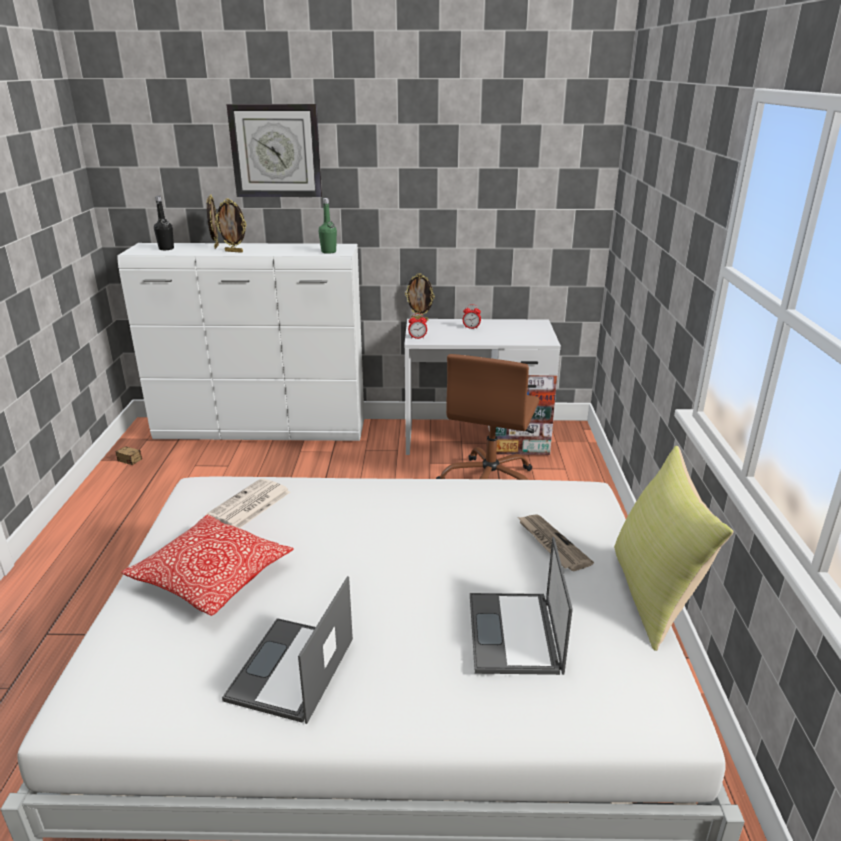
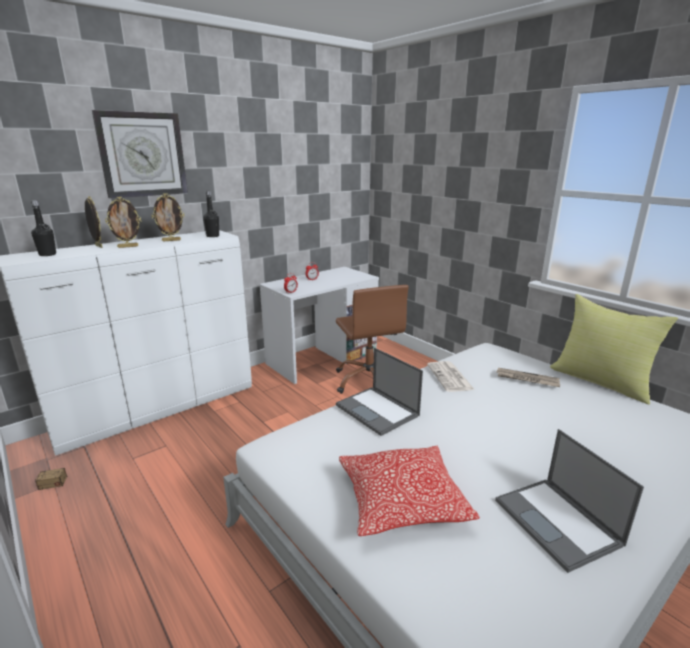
camera: 40 degrees left, 5 degrees down
newspaper [206,478,290,528] -> newspaper moved to [427,361,475,392]
green bottle [319,198,337,254] -> black bottle [203,191,219,237]
picture frame [405,273,435,321] -> picture frame moved to [152,193,184,241]
laptop [470,537,573,675] -> laptop moved to [336,348,423,436]

